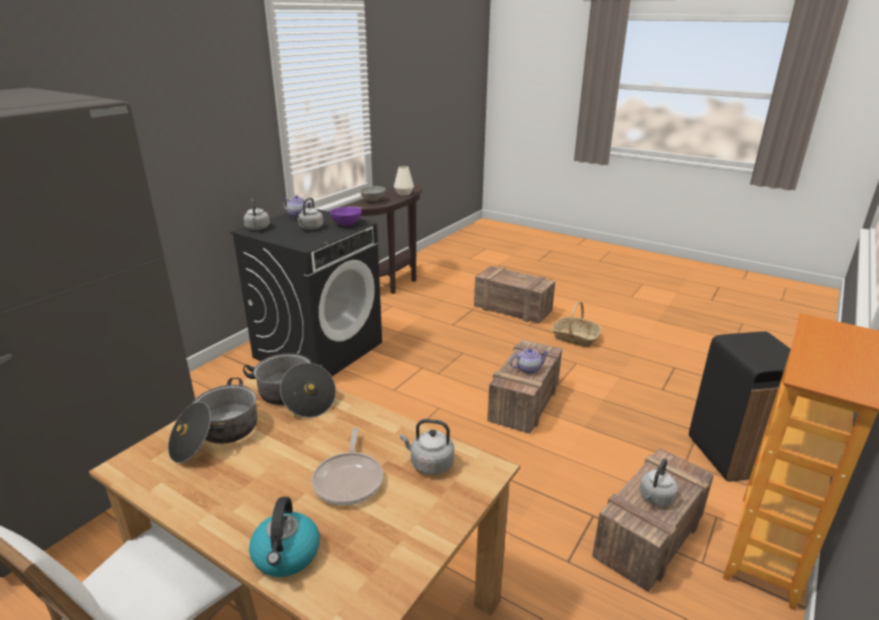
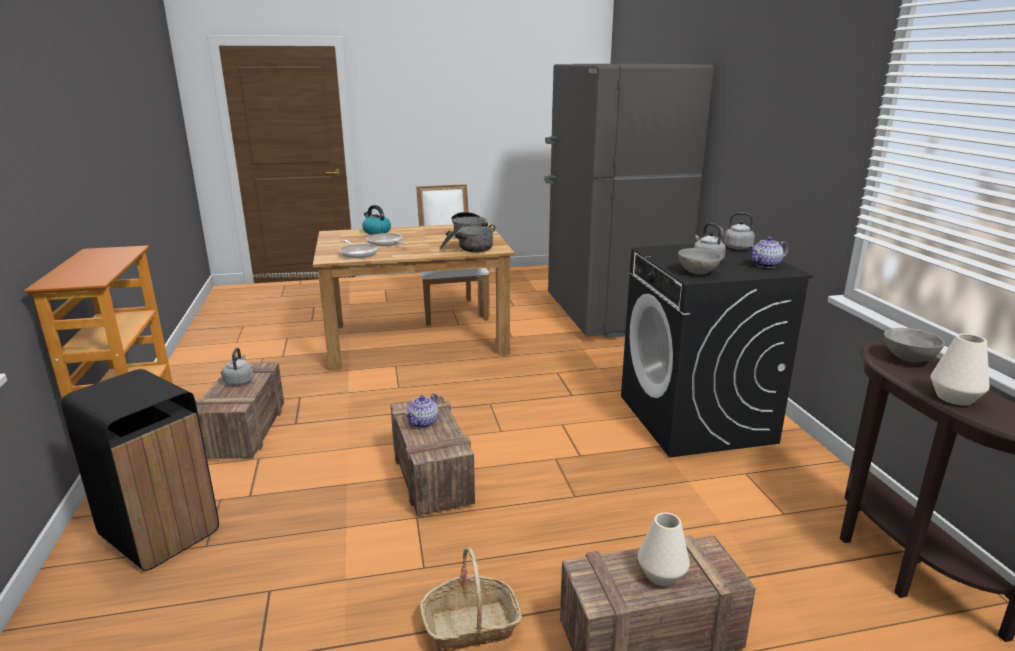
camera: 135 degrees right, 5 degrees down
purple bowl [330,207,362,226] -> grey bowl [678,248,722,275]
grey kettle [400,419,454,475] -> frying pan [339,240,378,258]
none -> white vase [638,512,690,586]

